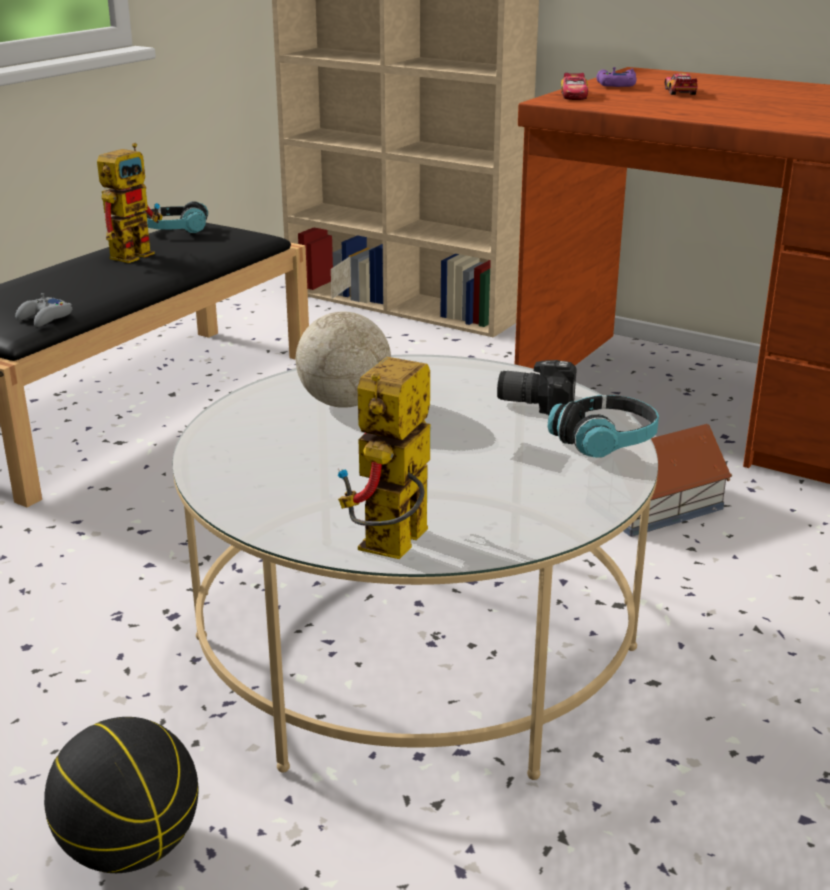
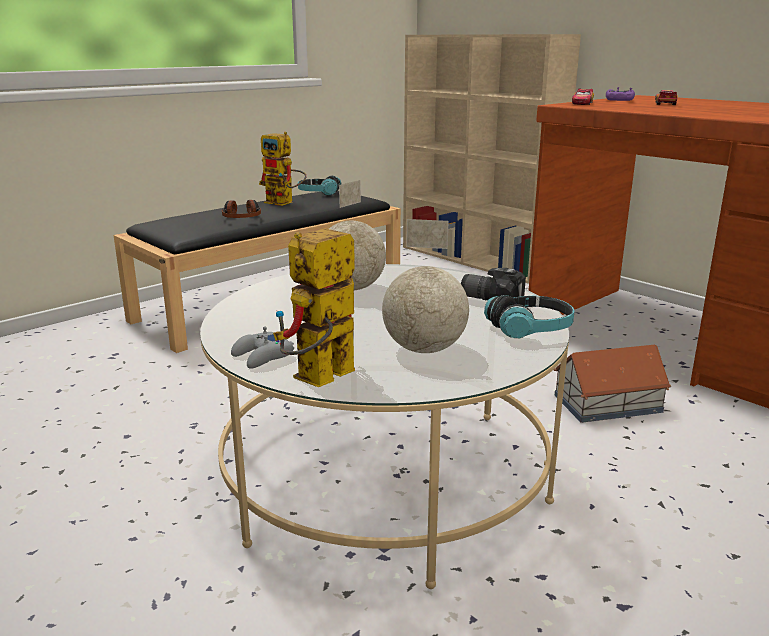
camera: 15 degrees right, 5 degrees down
grey game controller [15,293,73,327] -> grey game controller moved to [231,327,294,369]
basketball [44,717,198,873] -> none
toy robot [97,143,163,263] -> toy robot turned 75 degrees clockwise [259,132,307,206]
none -> headphones [222,200,261,218]
none -> globe [382,219,469,353]

